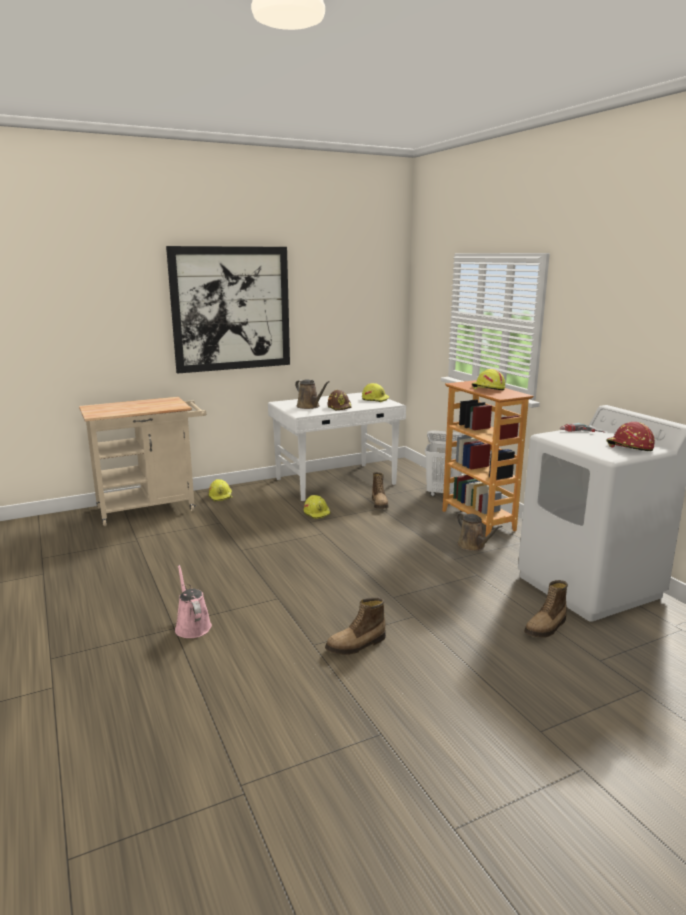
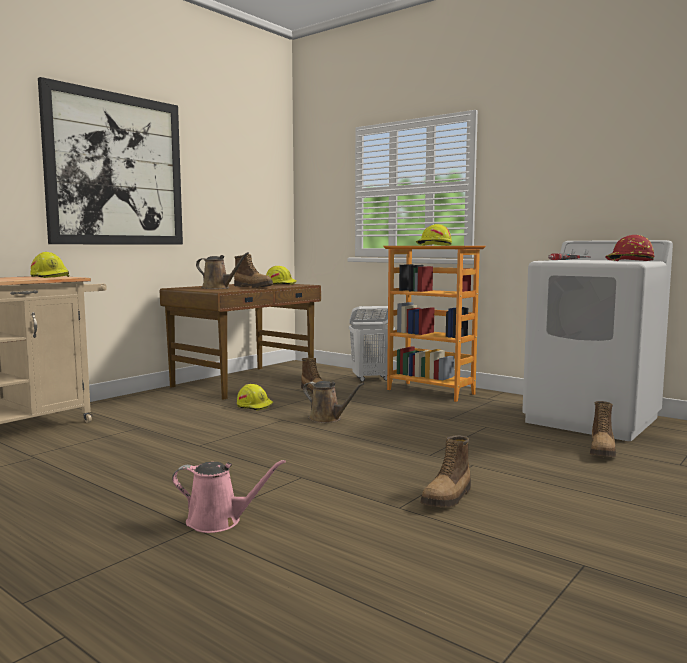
camera: 25 degrees left, 10 degrees down
pink watering can [175,565,212,638] -> pink watering can turned 150 degrees clockwise [172,460,286,533]
yellow hard hat [209,479,233,501] -> yellow hard hat moved to [30,252,69,278]
white desk [268,392,406,501] -> brown desk [160,284,321,400]
brown hard hat [327,390,352,411] -> boot [234,254,273,288]
brown watering can [457,512,503,551] -> brown watering can moved to [303,381,365,423]

